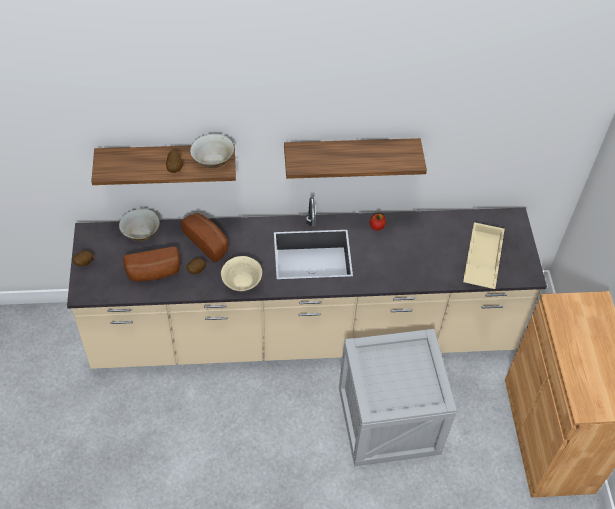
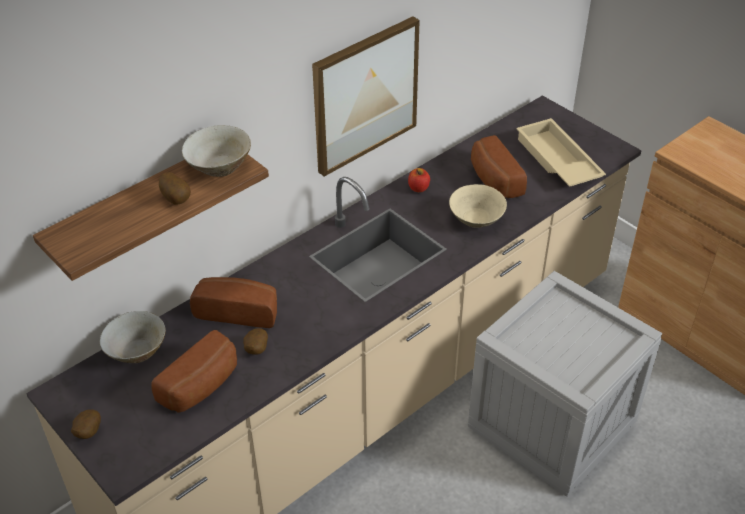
camera: 35 degrees left, 10 degrees down
beige bowl [221,256,262,292] -> beige bowl moved to [449,184,507,228]
shelf [284,138,427,179] -> picture [312,16,420,177]
none -> bread [471,135,527,198]

